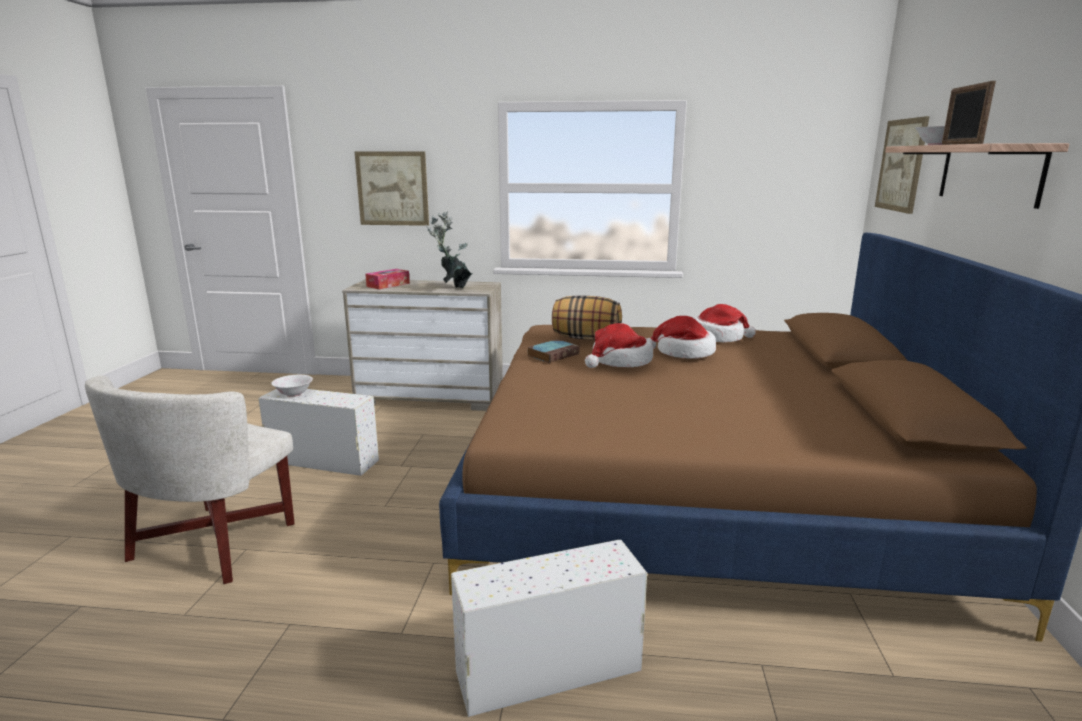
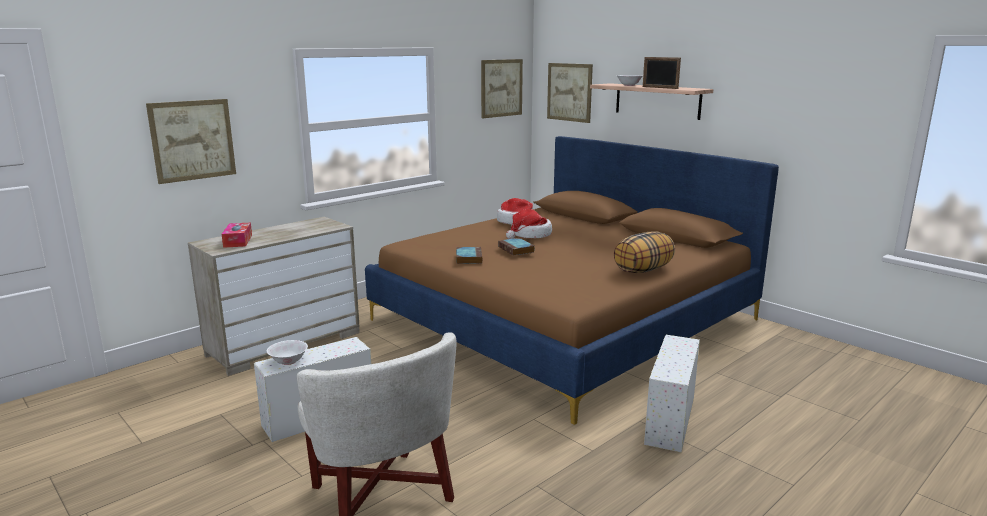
camera: 50 degrees left, 0 degrees up
potted plant [426,211,473,288] -> none
pillow [552,295,622,340] -> pillow moved to [614,231,675,273]
hat [585,323,653,368] -> book [498,238,535,256]
none -> picture [481,59,523,118]

